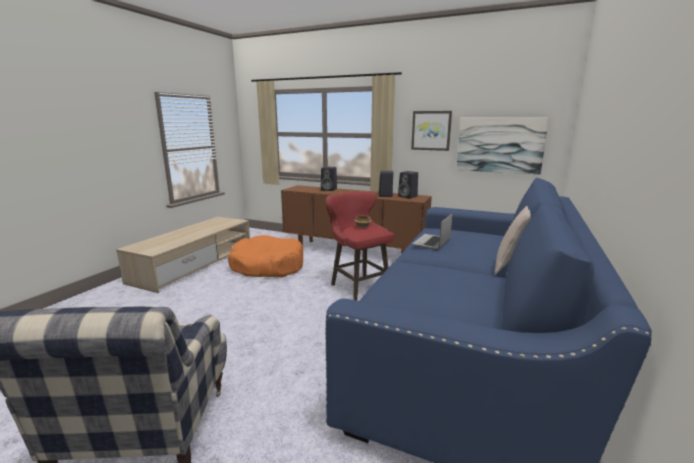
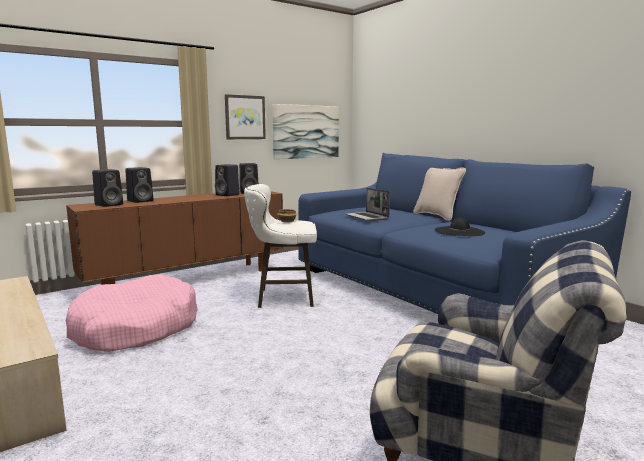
camera: 60 degrees left, 5 degrees down
orange dog bed [228,235,303,277] -> pink dog bed [66,274,198,352]
red stool [326,191,394,300] -> white stool [244,184,317,308]
none -> black speaker [92,169,123,207]
none -> black hat [435,218,485,236]

